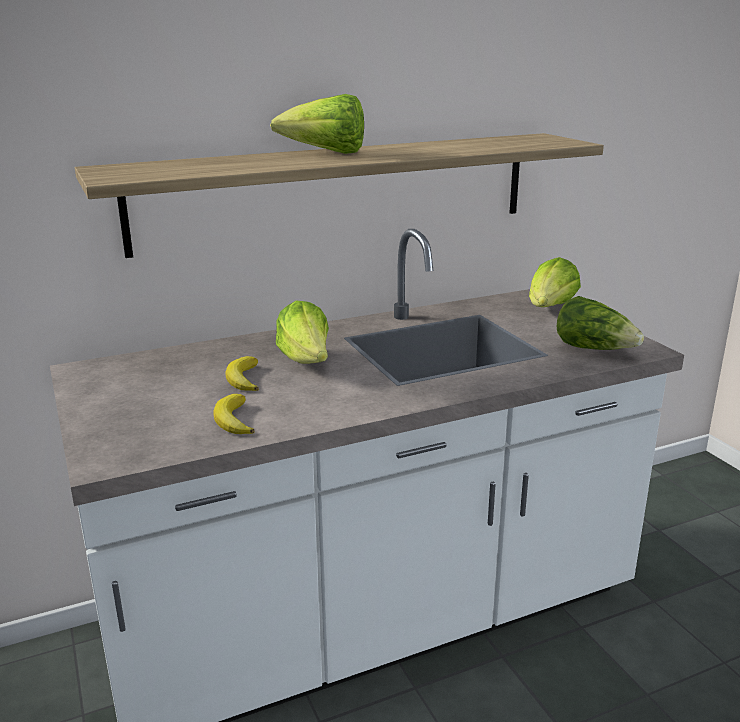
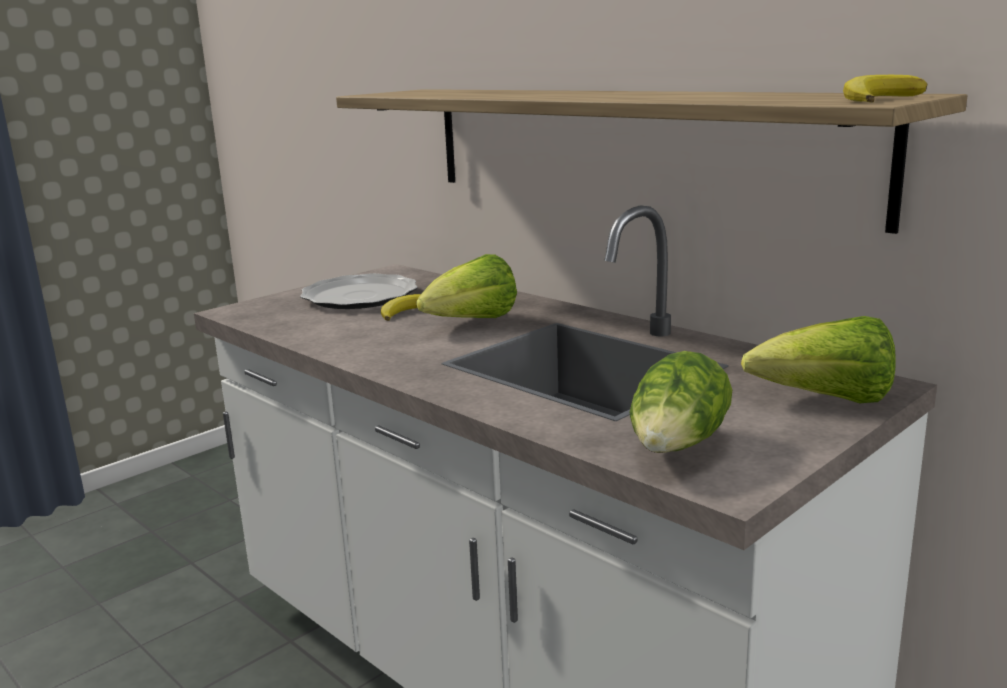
camera: 70 degrees right, 5 degrees down
banana [213,394,255,434] -> banana moved to [843,75,927,102]
lettuce [270,94,364,154] -> none
none -> plate [300,273,418,309]

